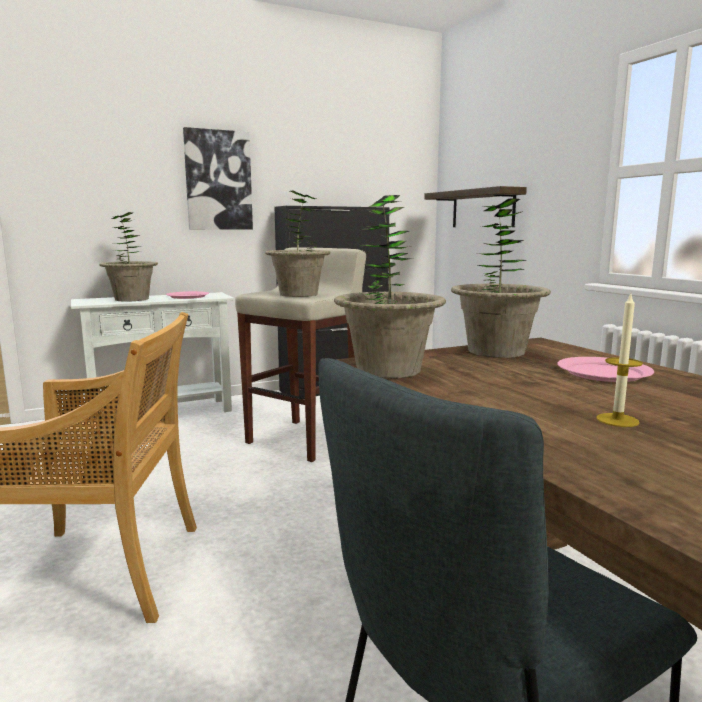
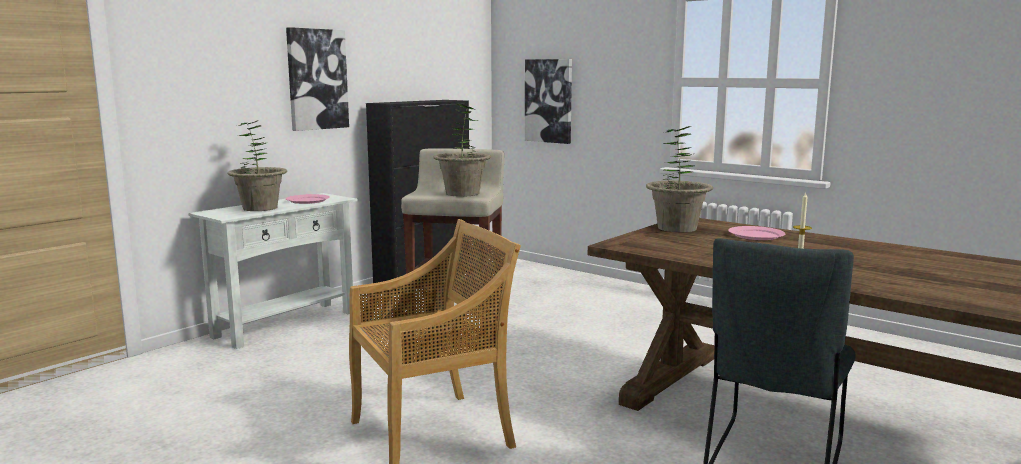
camera: 25 degrees left, 0 degrees up
potted plant [334,195,446,379] -> none
shelf [424,186,527,227] -> picture [525,59,572,144]

